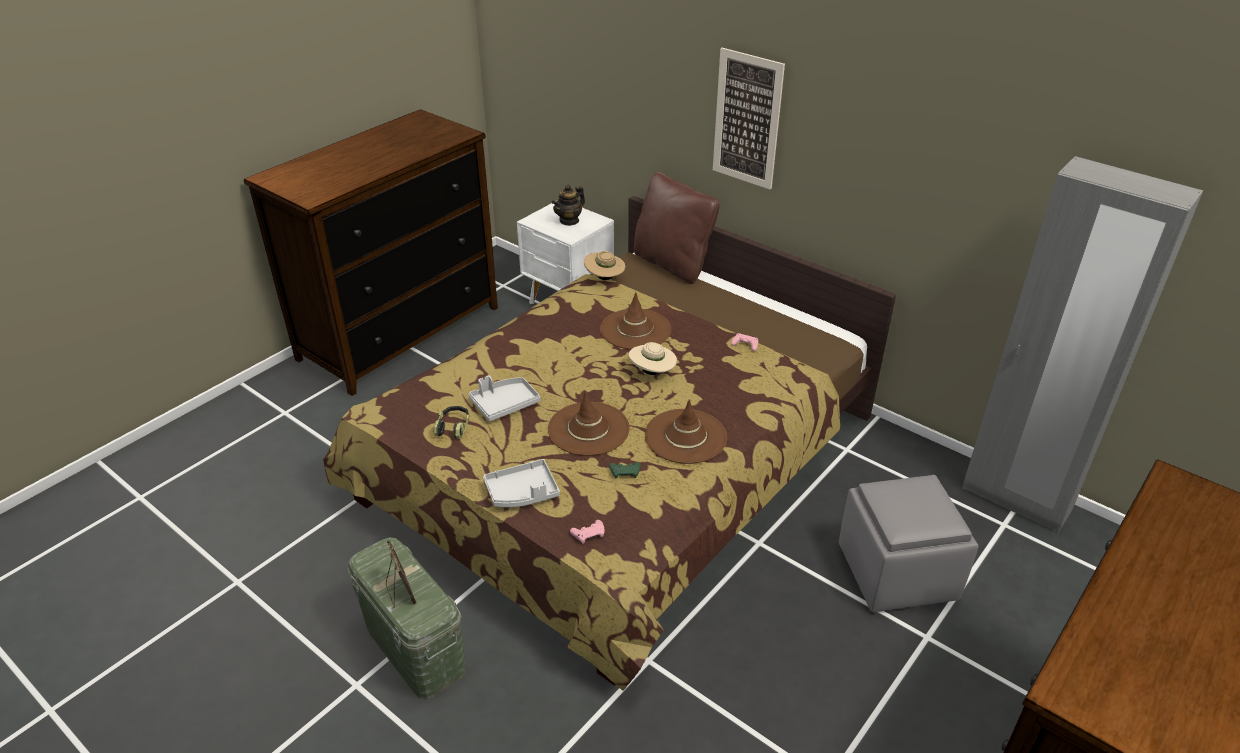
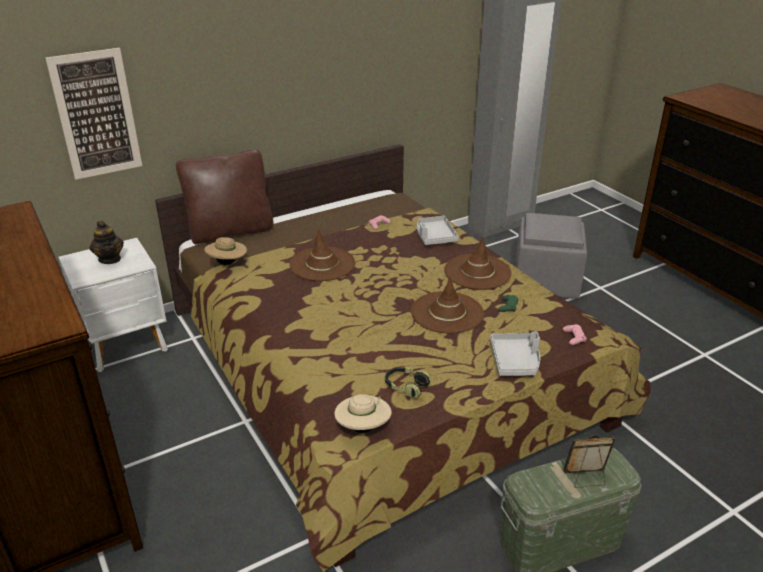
camera: 70 degrees left, 5 degrees down
grey tray [469,376,541,421] -> grey tray moved to [417,216,459,245]
beige hat [629,342,677,375] -> beige hat moved to [334,394,392,433]
picture [713,48,785,190] -> picture moved to [45,48,142,180]

